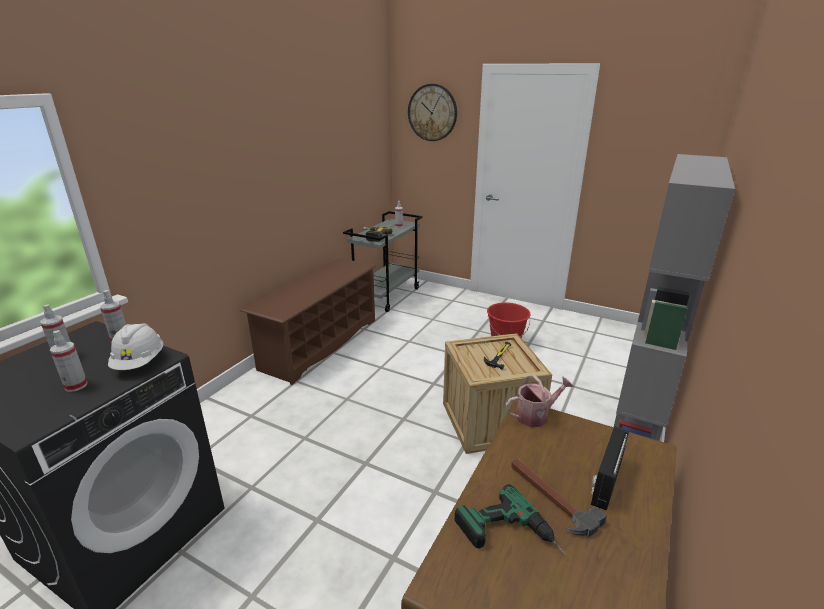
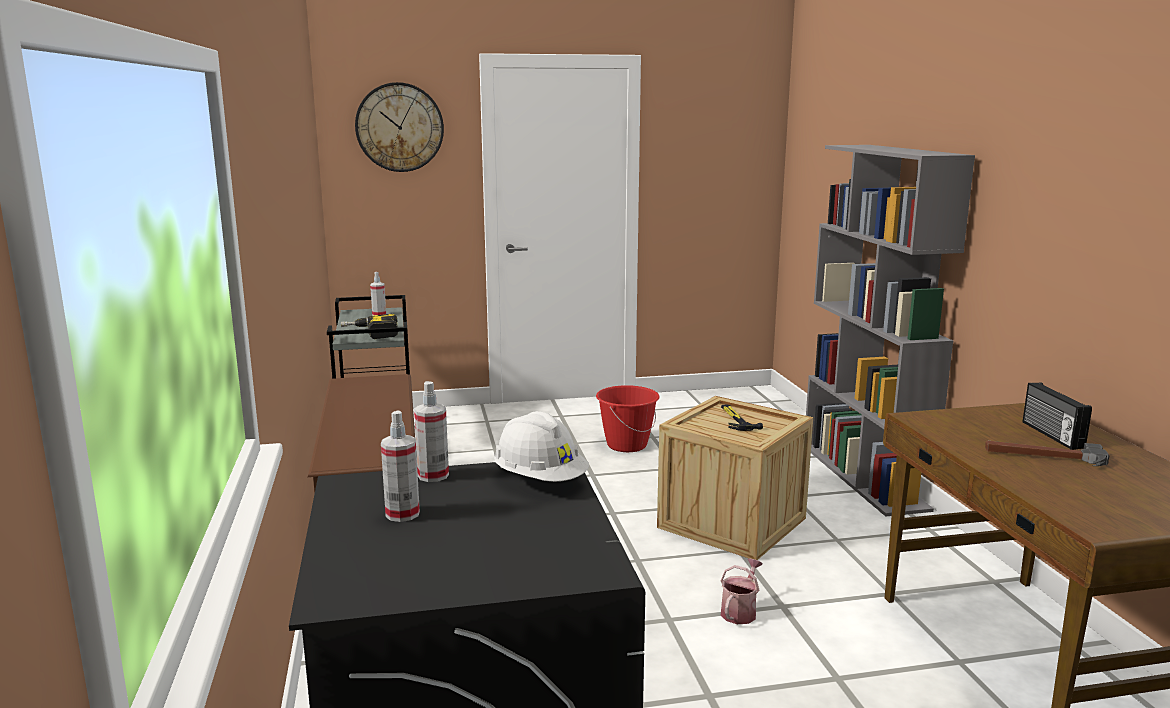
camera: 40 degrees left, 10 degrees down
spray bottle [50,330,87,392] -> none
power drill [454,484,566,555] -> none
watering can [505,375,574,427] -> watering can moved to [721,558,763,624]

